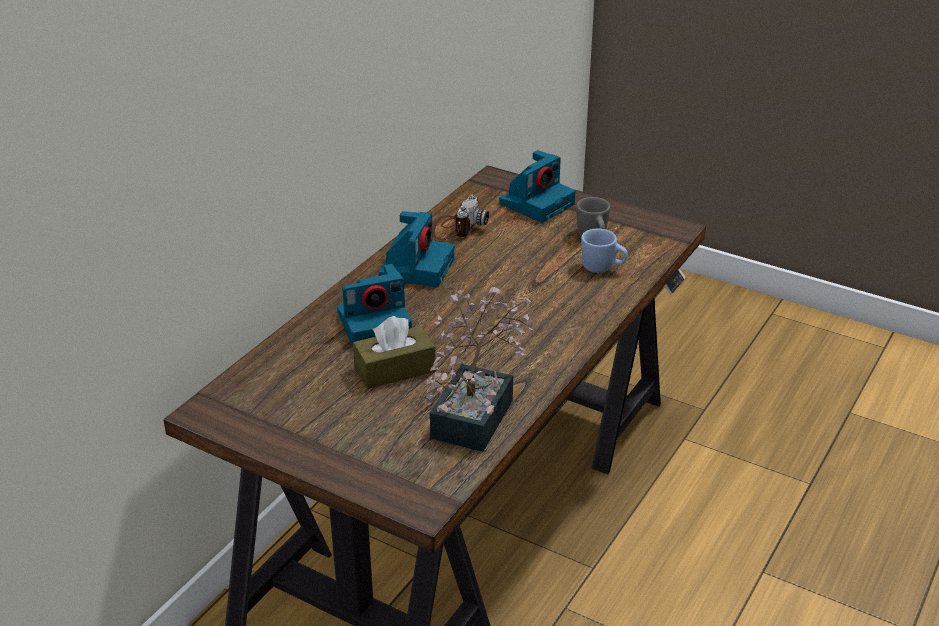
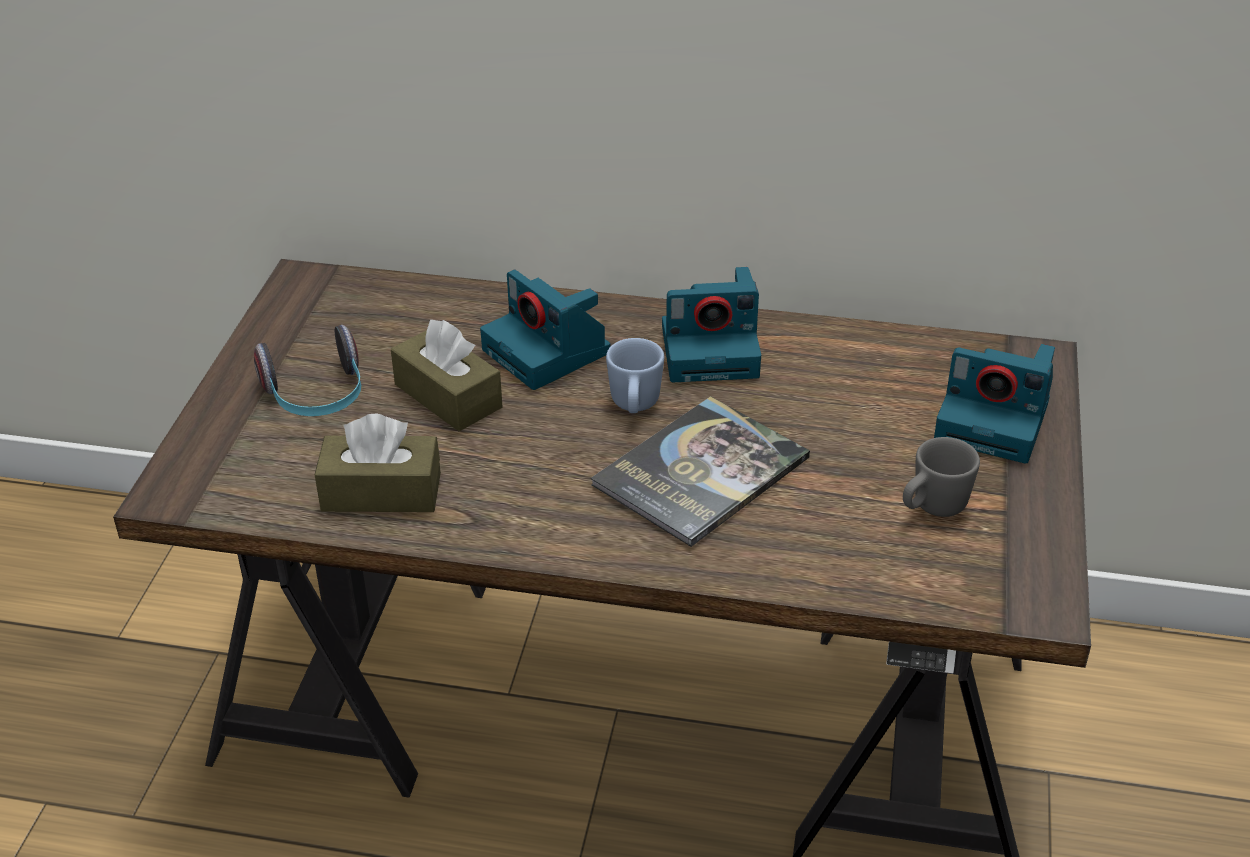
camera: 70 degrees right, 5 degrees up
potted plant [426,287,534,452] -> brown tissue box [315,414,441,512]
camera [432,195,489,240] -> none
blue mug [581,229,628,273] -> blue mug moved to [606,338,664,413]
none -> headphones [254,325,361,416]
none -> book [591,396,810,547]

